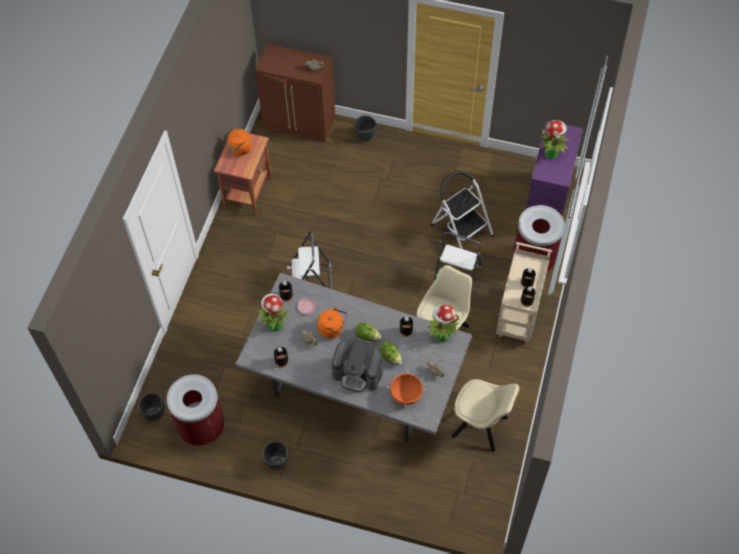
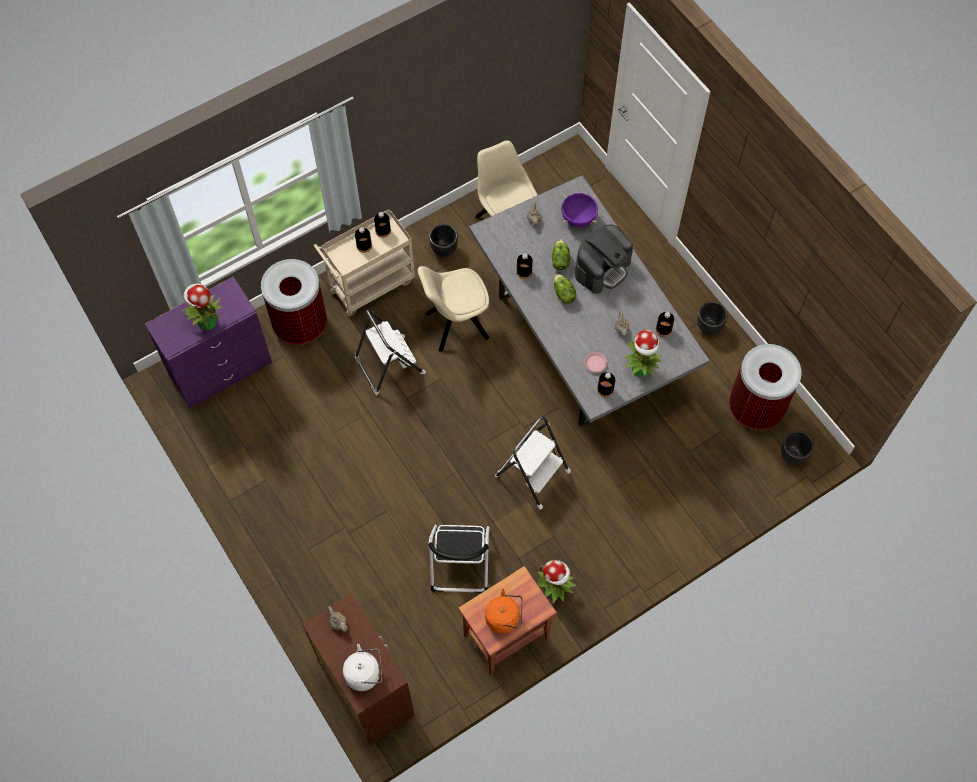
camera: 140 degrees left, 5 degrees up
orange kettle [318,306,347,339] -> none
coffee machine [331,339,383,392] -> coffee machine turned 75 degrees clockwise [575,224,633,294]
black planter [354,115,376,141] -> black planter moved to [429,224,458,257]
orange cooking pot [386,370,427,407] -> purple cooking pot [561,193,598,227]
potted plant [426,305,460,342] -> potted plant moved to [538,560,576,603]
step ladder [431,171,494,249] -> step ladder moved to [428,524,490,593]
none -> white kettle [343,644,382,691]

